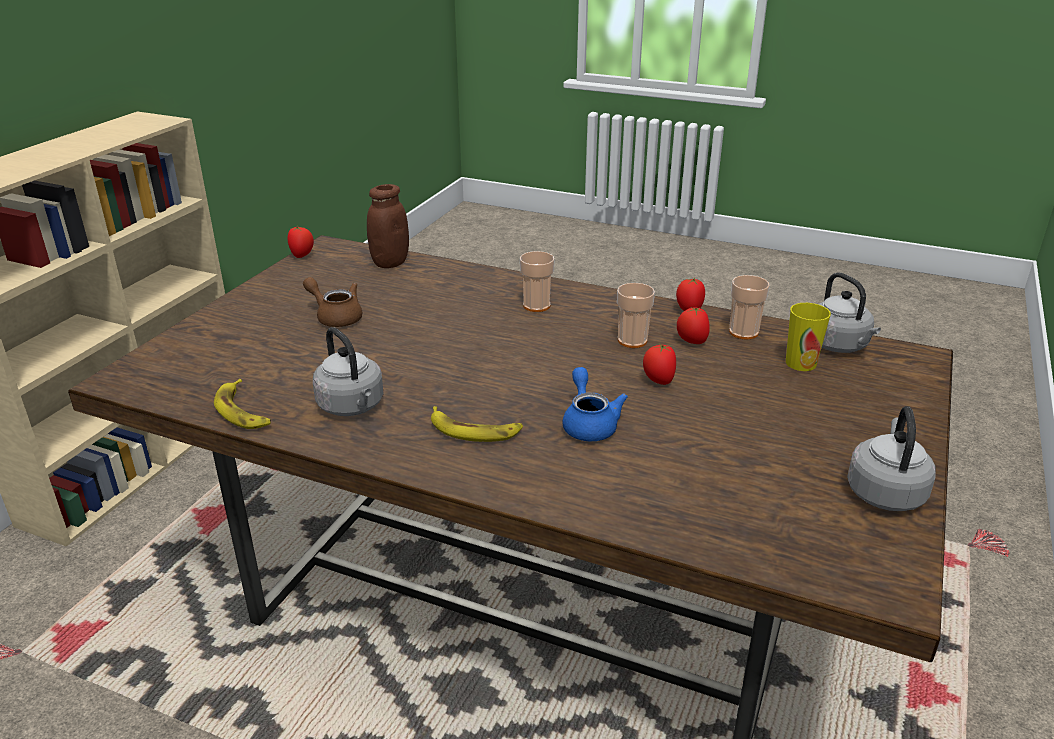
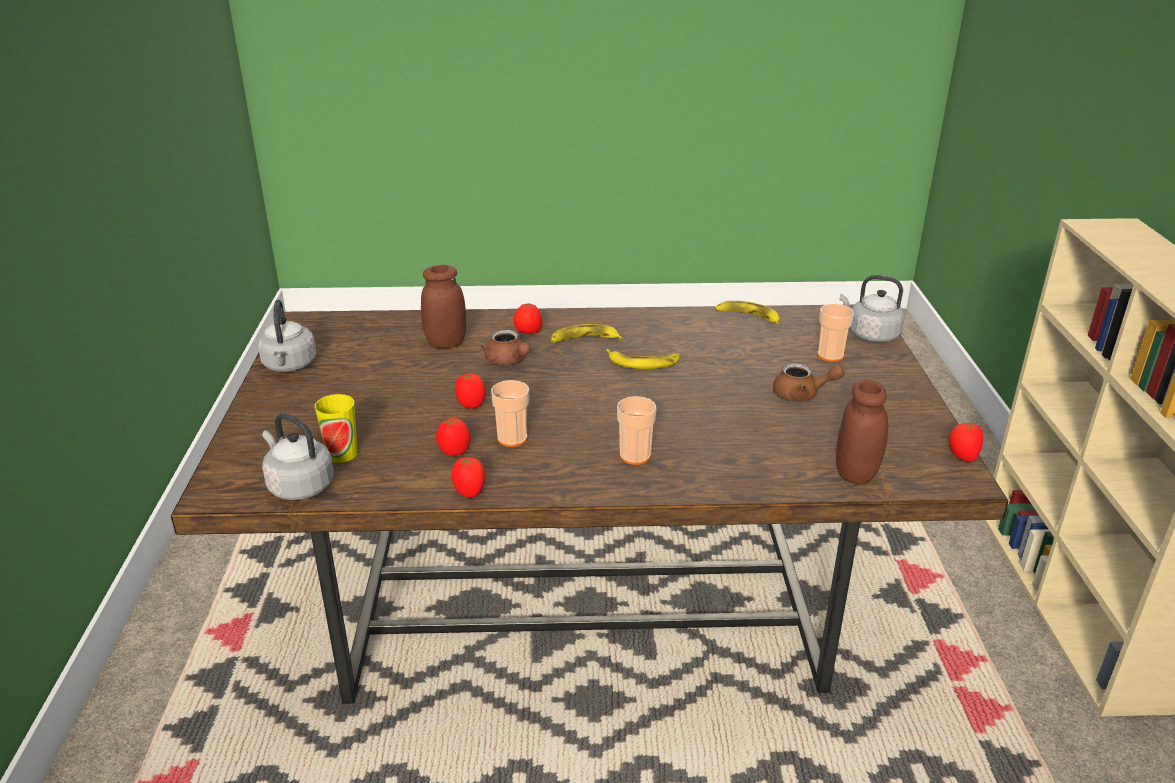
camera: 155 degrees right, 0 degrees up
grey kettle [313,327,384,416] -> grey kettle moved to [840,275,905,342]
blue teapot [563,367,628,441] -> brown teapot [481,330,531,365]
cup [729,275,770,339] -> cup moved to [817,304,854,362]
none -> brown jar [421,265,466,348]
none -> tomato [514,303,542,334]
none -> banana [606,349,681,369]

